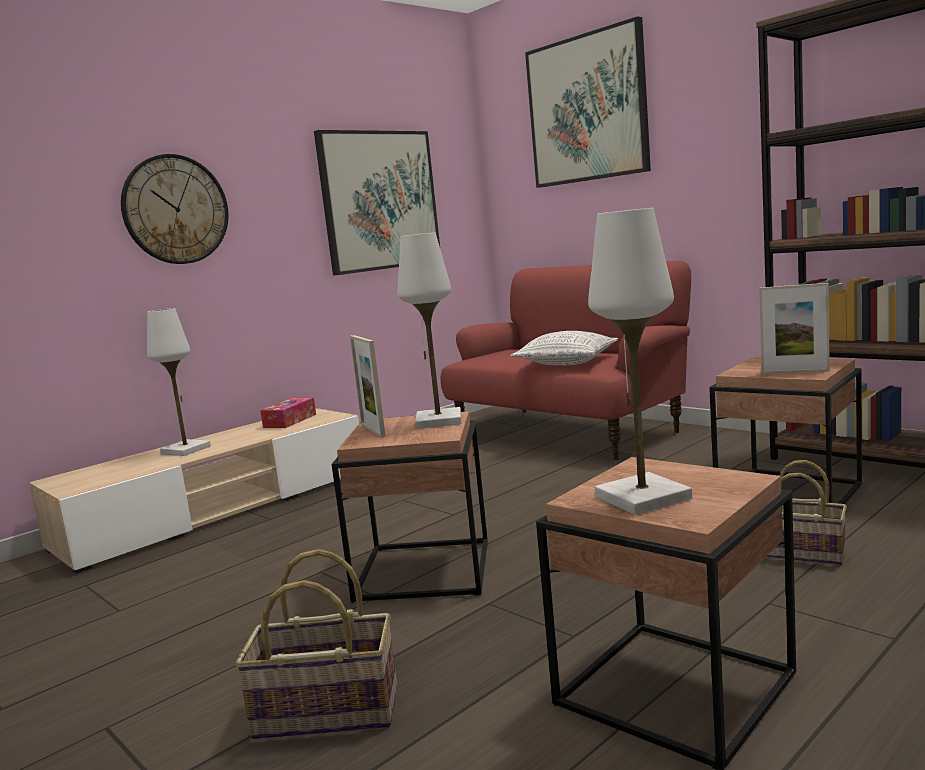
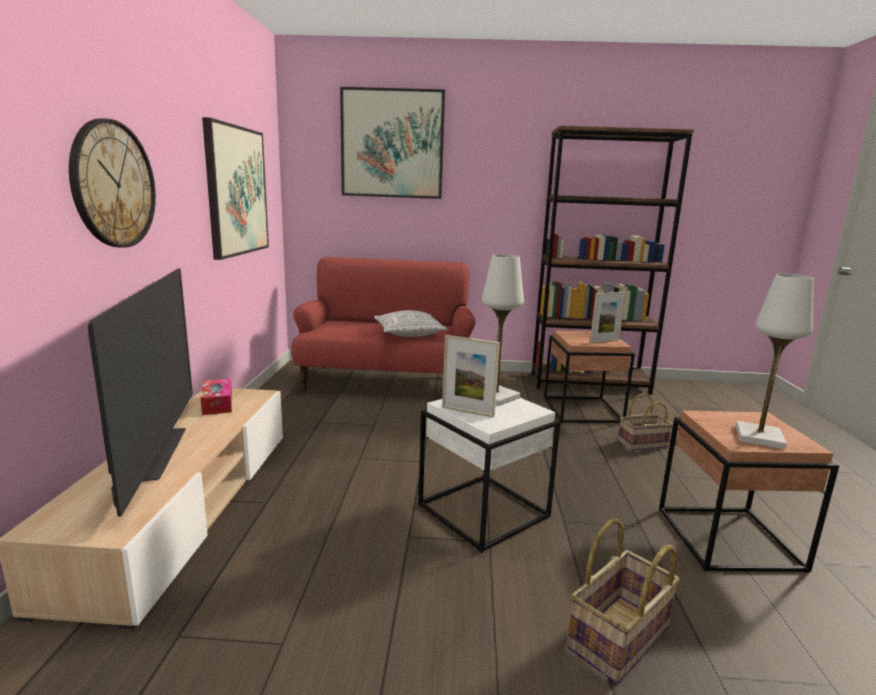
camera: 45 degrees left, 5 degrees up
white table lamp [147,308,211,456] -> television [88,268,193,517]
brown side table [332,411,488,603] -> white side table [418,398,561,553]

